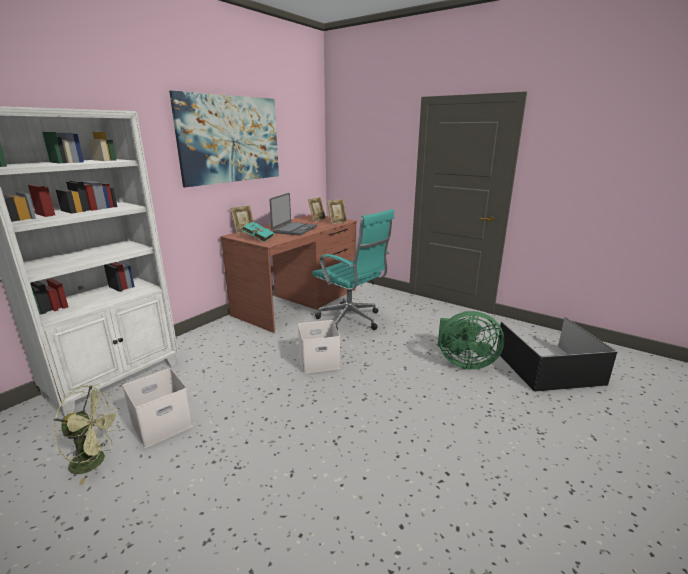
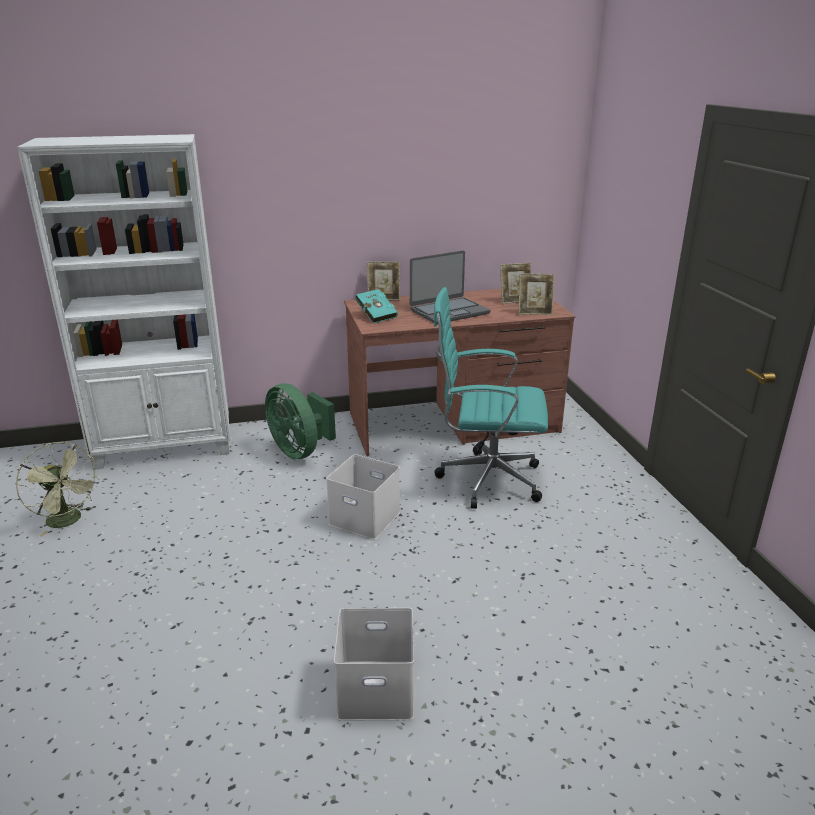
camera: 40 degrees right, 5 degrees up
white storage box [123,368,193,448] -> white storage box moved to [334,608,414,721]
picture [169,91,279,187] -> none
turquoise office chair [312,209,394,330] -> turquoise office chair turned 105 degrees clockwise [434,287,548,509]
green fan [438,311,504,370] -> green fan moved to [265,383,336,459]
black storage box [497,317,617,392] -> none

